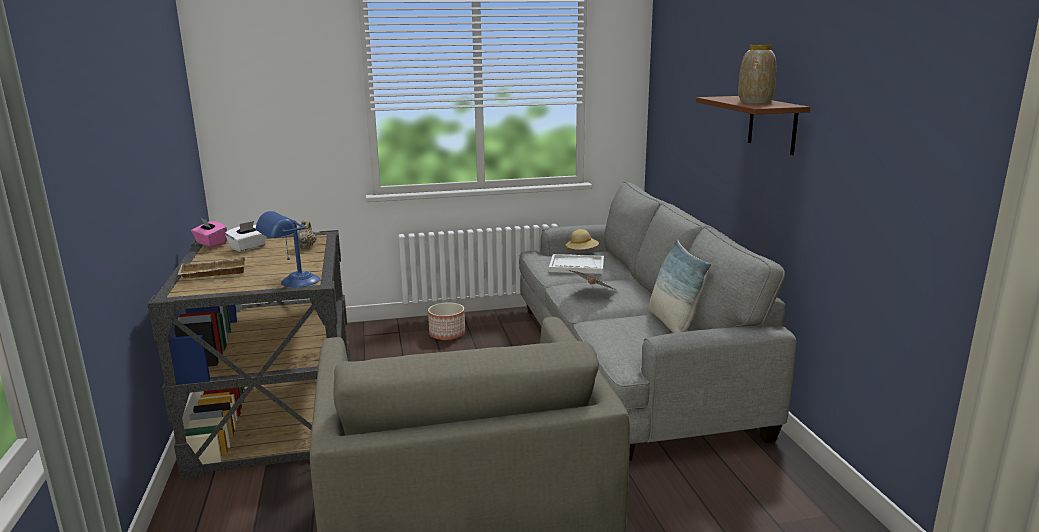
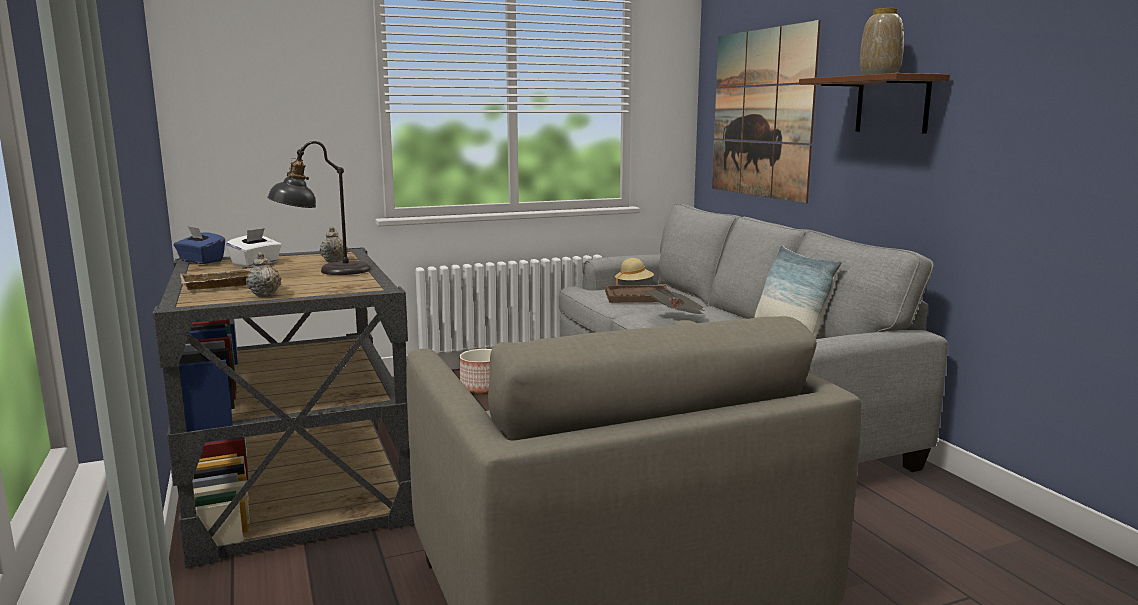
camera: 10 degrees left, 5 degrees down
pink tissue box [191,217,227,247] -> blue tissue box [174,226,225,264]
blue table lamp [256,211,320,287] -> none
white tray [549,254,604,274] -> brown tray [605,285,669,303]
none -> beige teapot [246,252,282,296]
none -> grey table lamp [267,141,371,275]
none -> picture [712,20,821,203]

